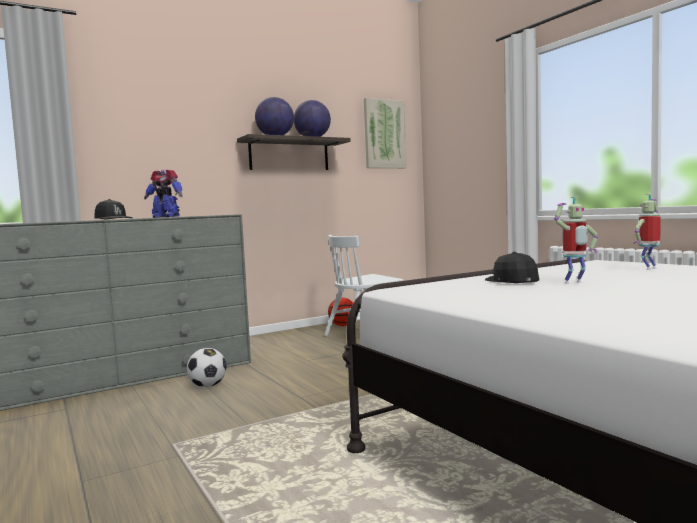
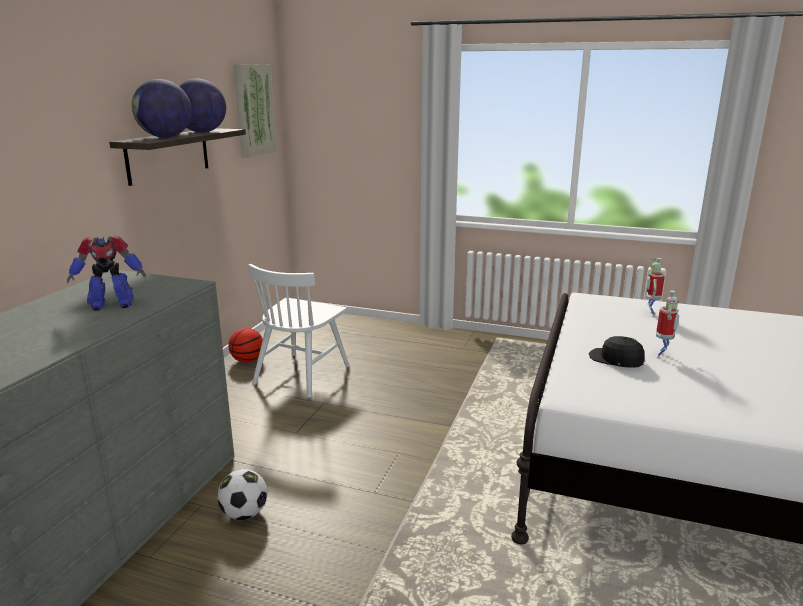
camera: 40 degrees left, 15 degrees up
black cap [94,199,133,220] -> none

